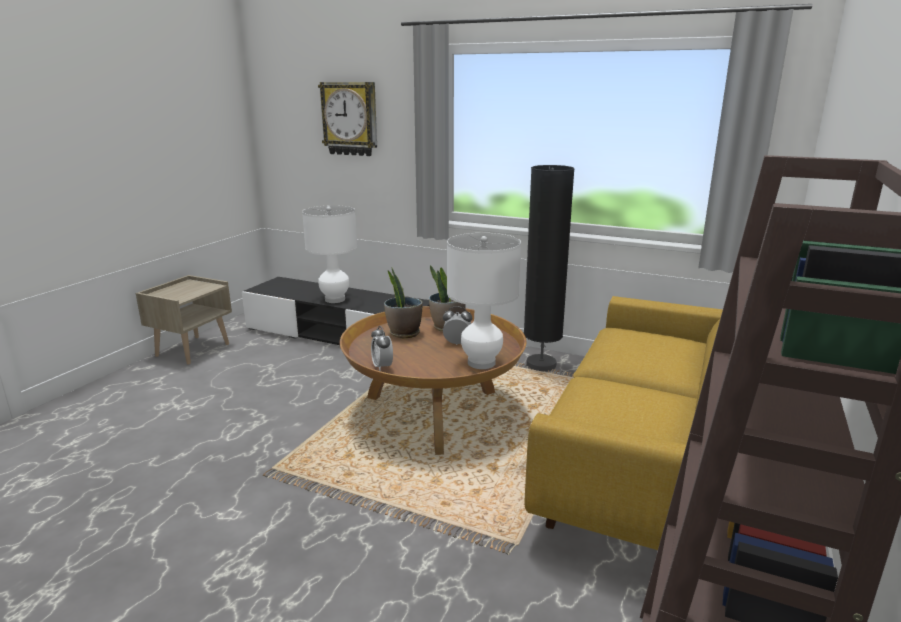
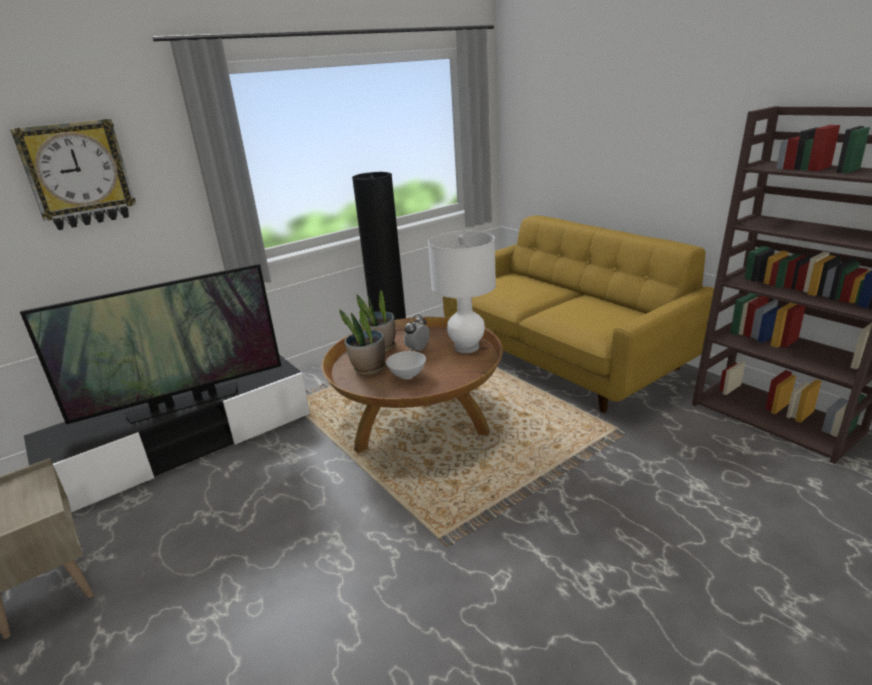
camera: 60 degrees left, 5 degrees up
white table lamp [302,205,357,303] -> television [20,264,281,425]
alarm clock [371,326,393,371] -> none
none -> white bowl [386,351,426,379]

